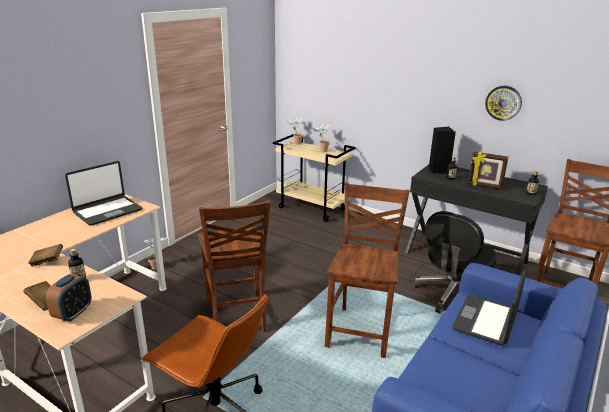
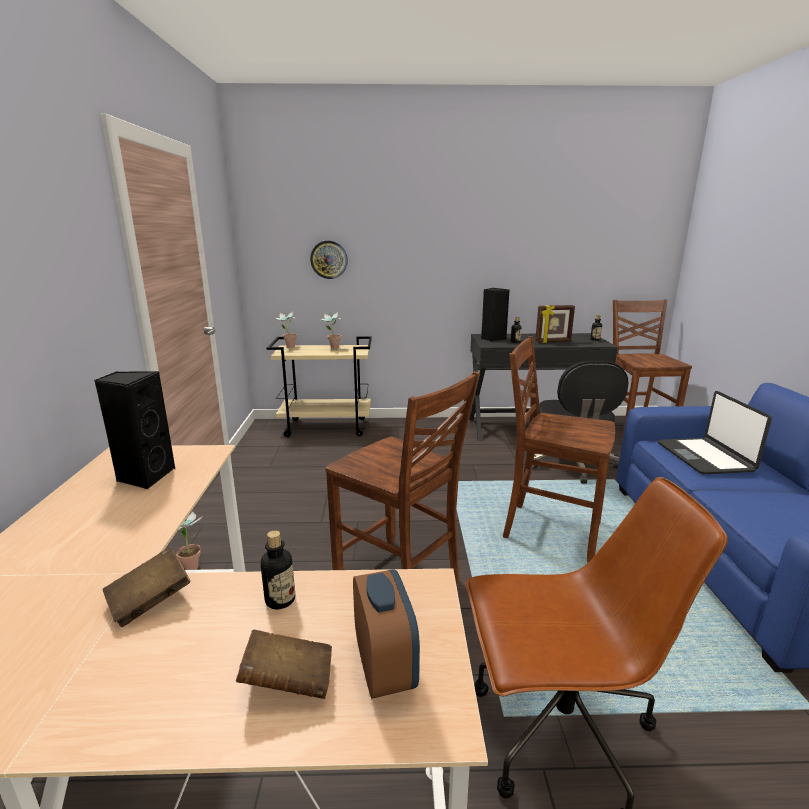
camera: 35 degrees left, 5 degrees down
laptop [65,161,142,226] -> black speaker [94,371,176,489]
brown chair [325,183,410,358] -> brown chair turned 45 degrees counterclockwise [503,336,615,563]
wall clock [485,86,522,121] -> wall clock moved to [310,241,348,279]

